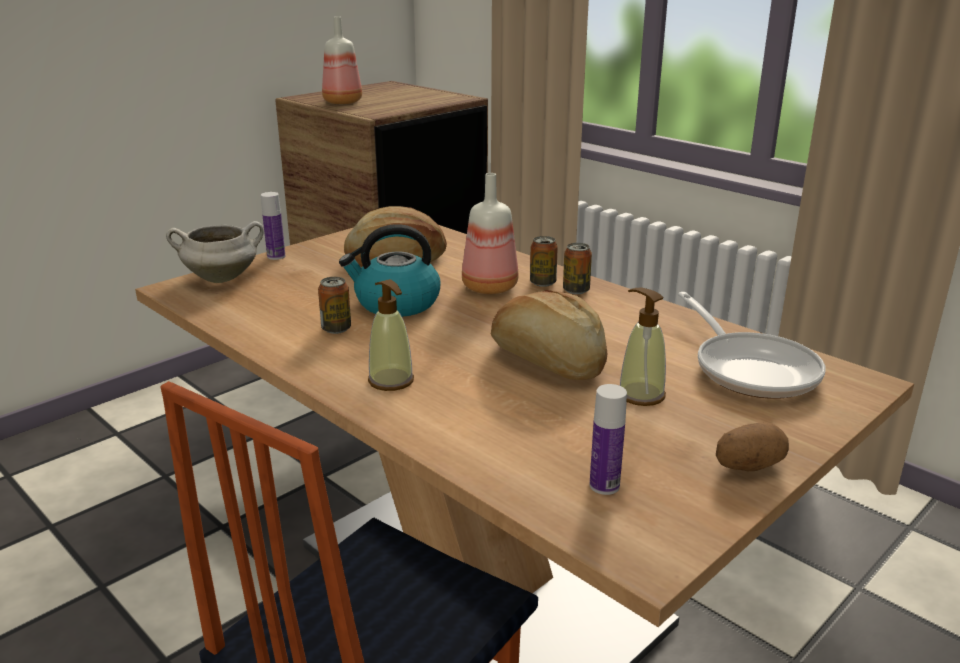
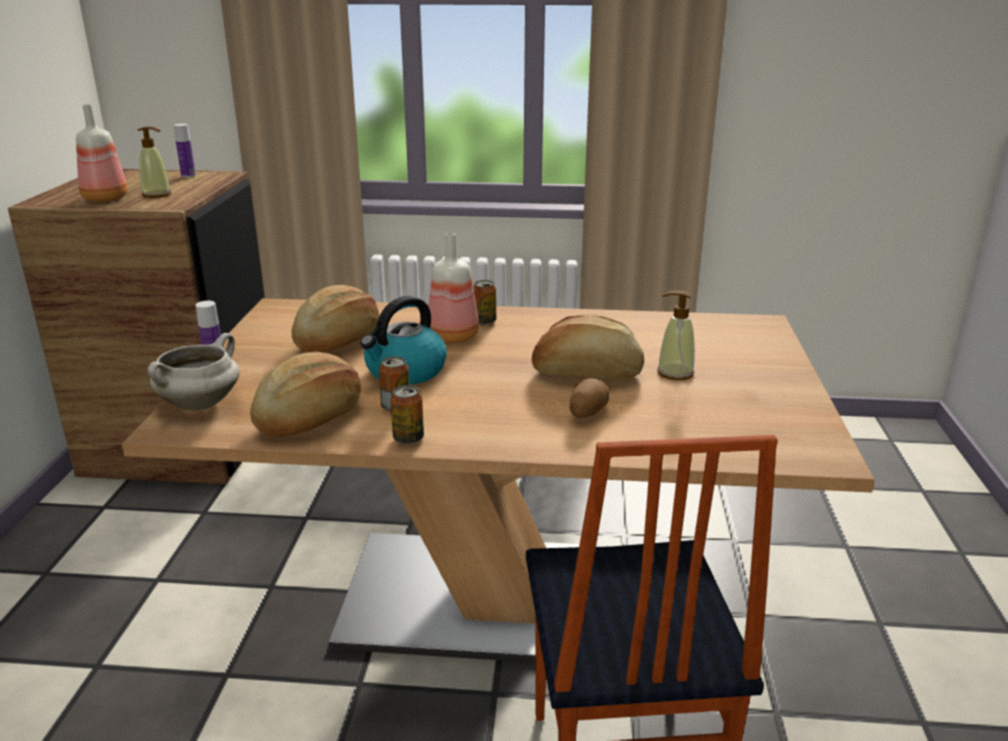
camera: 40 degrees left, 0 degrees up
soap dispenser [368,279,414,391] -> soap dispenser moved to [138,126,172,198]
can [563,243,592,294] -> can moved to [390,385,424,444]
bottle [590,384,627,495] -> bottle moved to [174,124,196,178]
frying pan [678,292,825,399] -> none
potato [716,422,789,471] -> potato moved to [570,378,610,418]
none -> bread [250,351,361,437]

